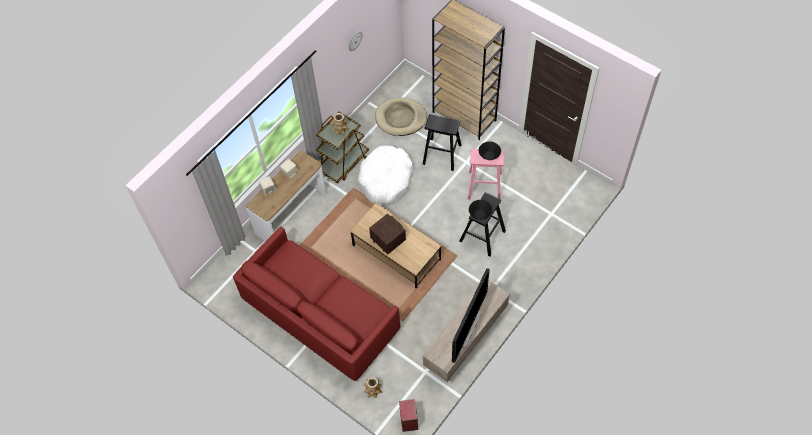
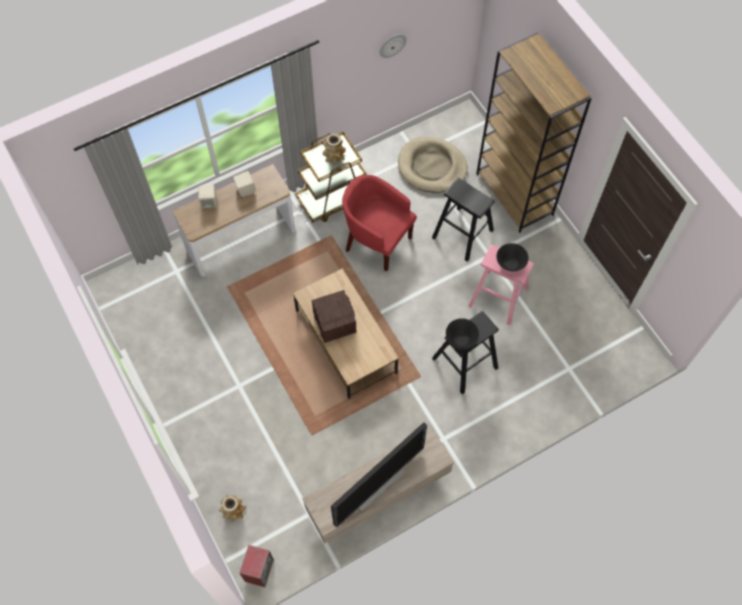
camera: 20 degrees right, 5 degrees up
red sofa [233,227,400,381] -> none
white dog bed [358,145,413,204] -> red armchair [342,175,417,271]

